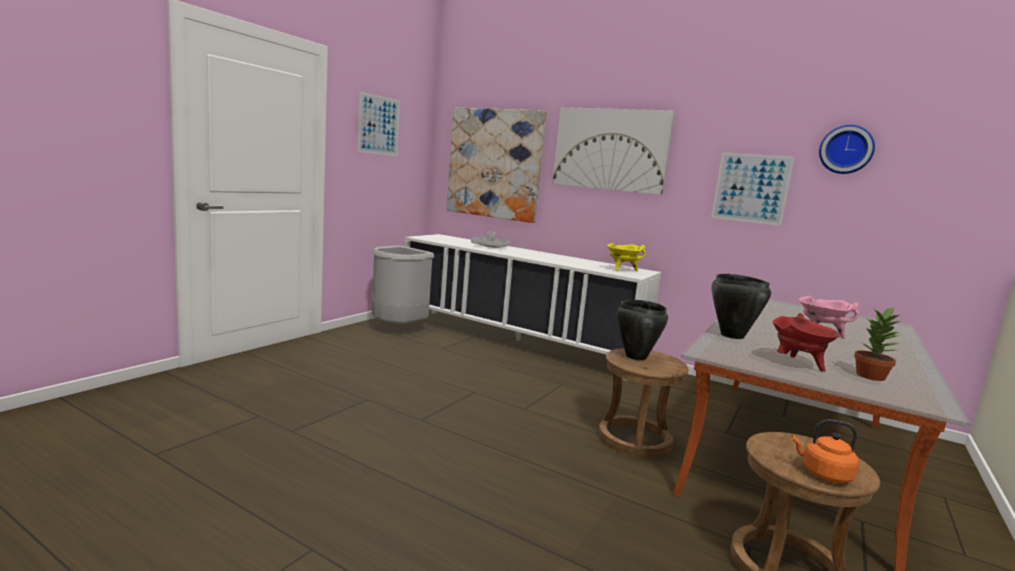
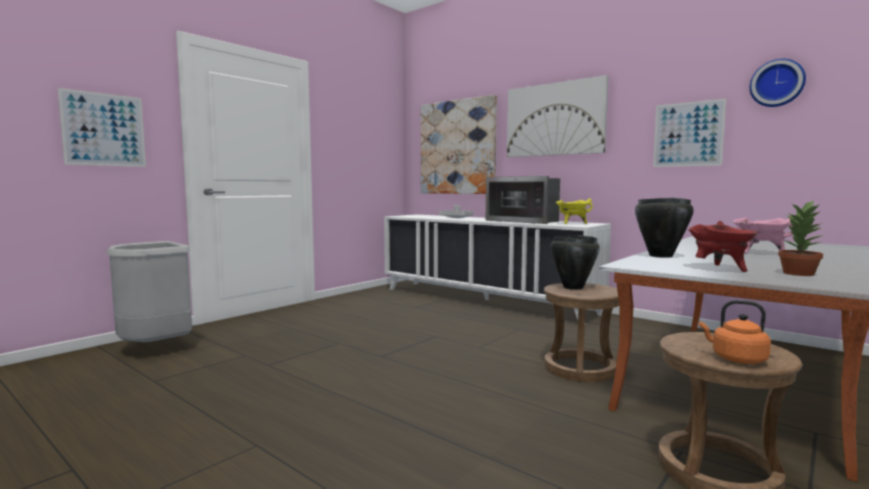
camera: 10 degrees right, 5 degrees down
picture [357,92,400,156] -> picture moved to [58,88,146,167]
grey trash can [372,246,434,324] -> grey trash can moved to [106,241,192,342]
none -> microwave [486,176,560,224]

